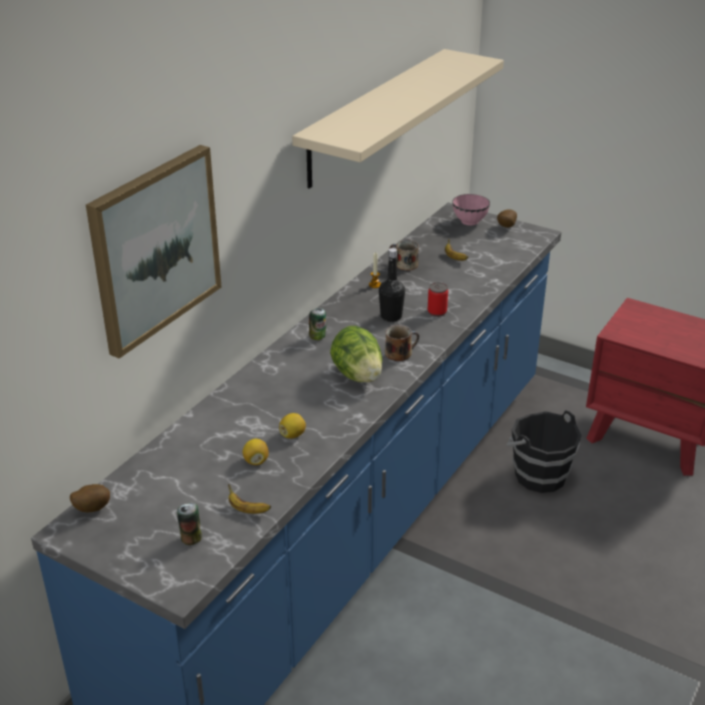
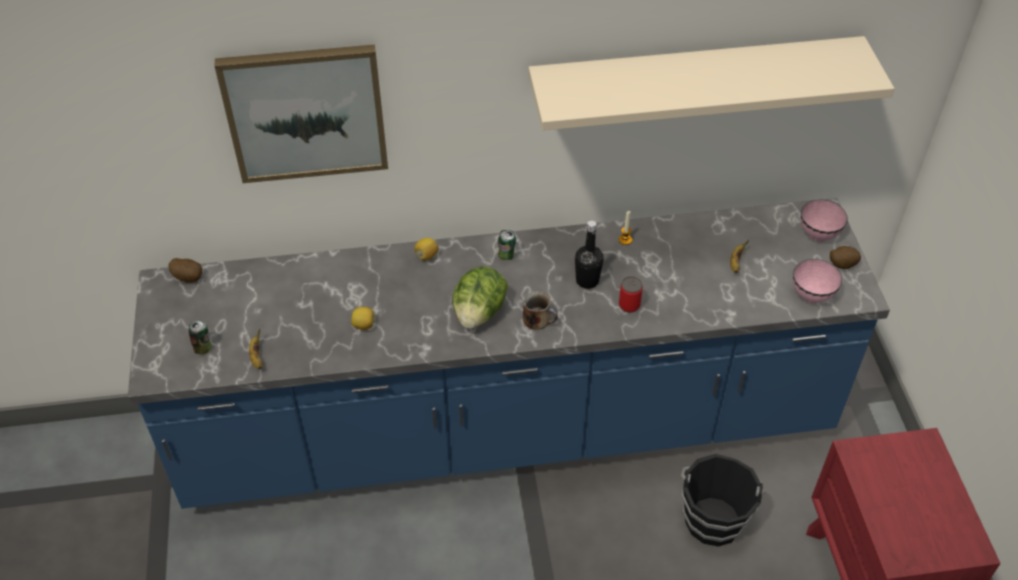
camera: 50 degrees right, 15 degrees up
lemon [243,439,269,465] -> lemon moved to [414,238,438,260]
mug [389,239,419,271] -> none
none -> pink bowl [793,259,842,303]

